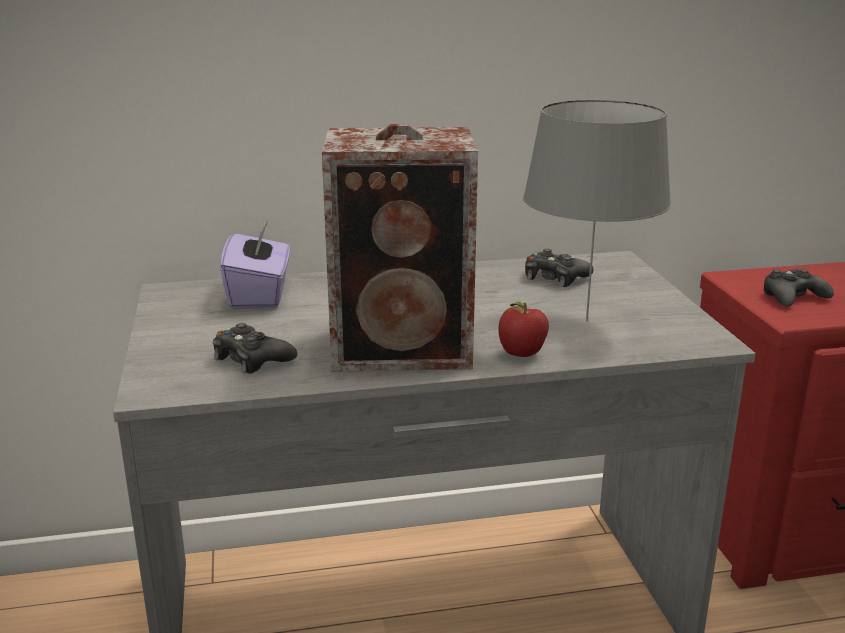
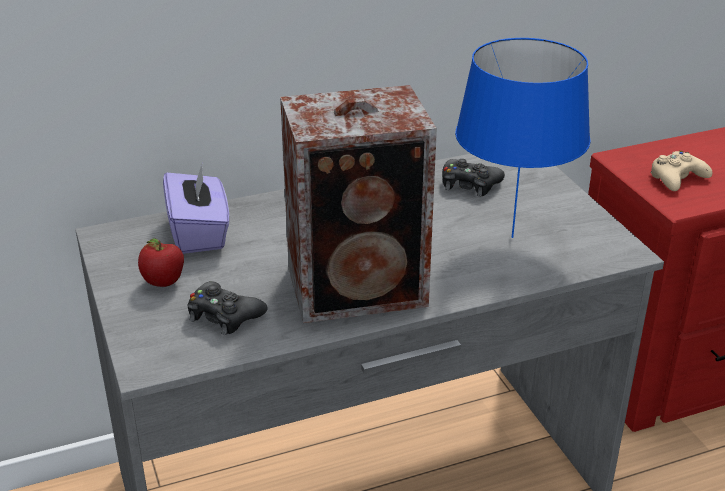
camera: 10 degrees left, 10 degrees up
apple [498,302,549,357] -> apple moved to [138,238,184,287]
grey table lamp [523,100,671,321] -> blue table lamp [455,38,591,238]
black game controller [764,269,834,306] -> beige game controller [650,150,712,191]

